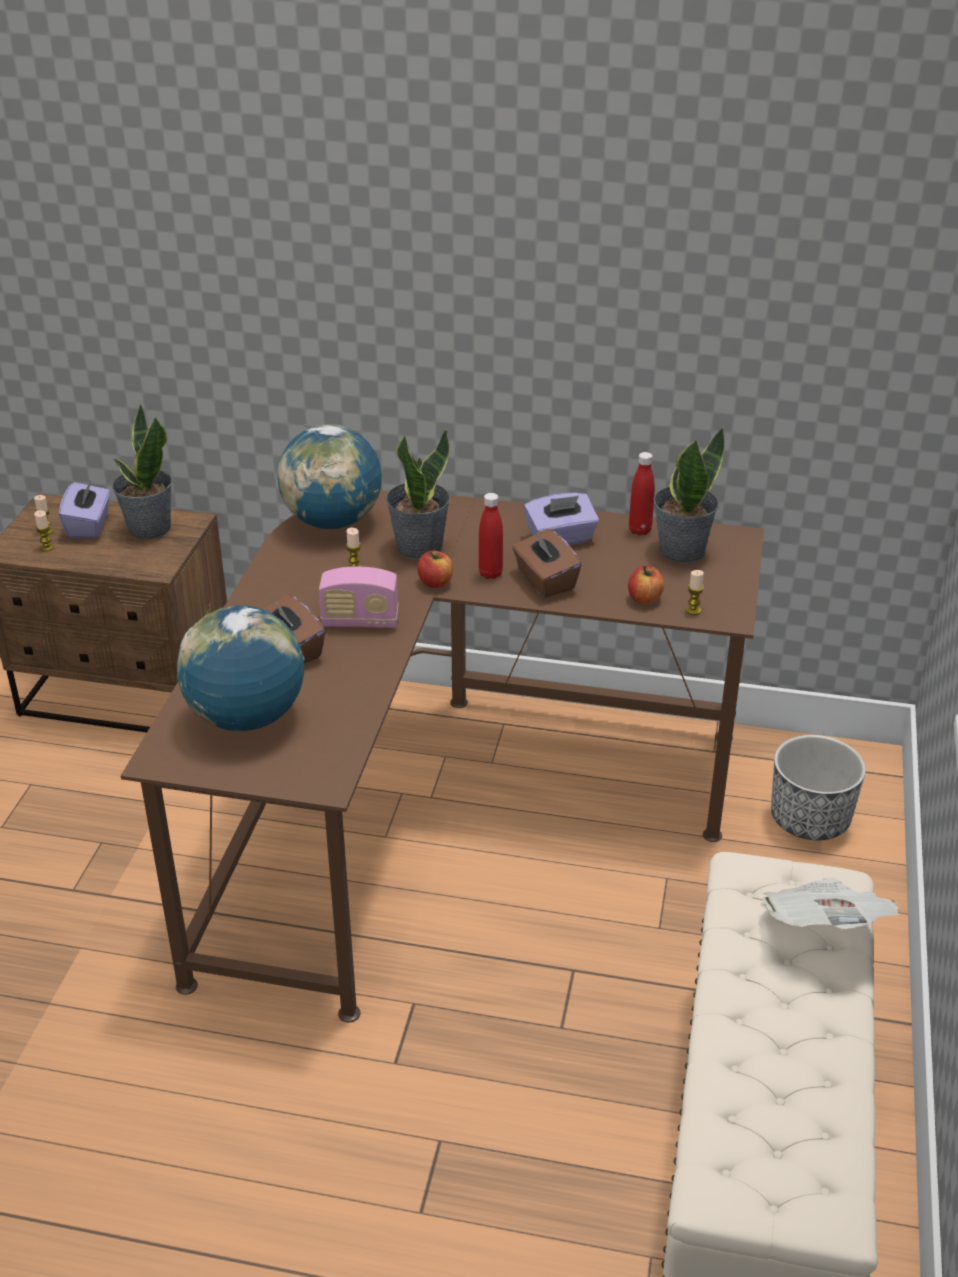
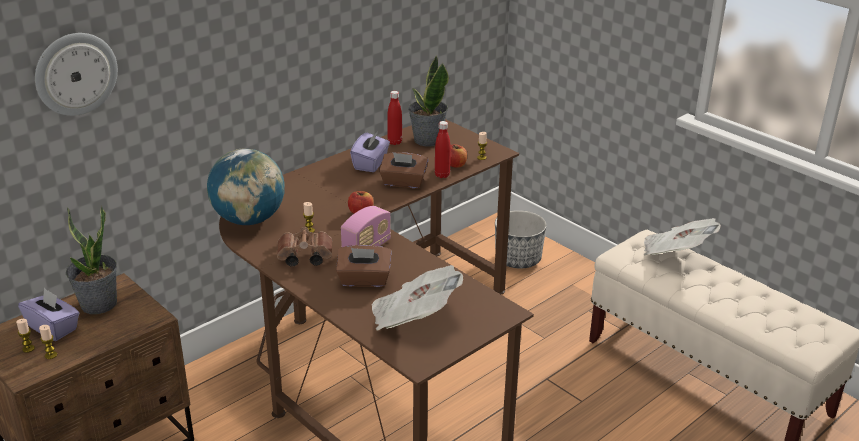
camera: 55 degrees left, 5 degrees down
globe [177,605,304,731] -> newspaper [372,265,463,330]
potted plant [386,428,450,560] -> none
red bottle [479,493,503,579] -> red bottle moved to [435,121,451,178]
none -> wall clock [35,33,118,116]
none -> brown binoculars [277,227,333,267]

